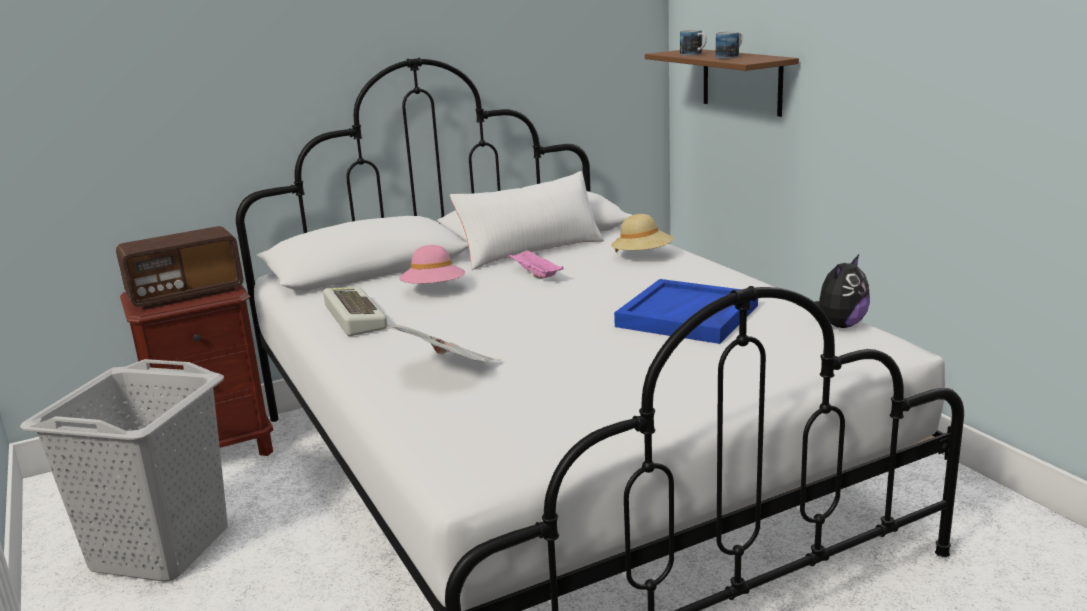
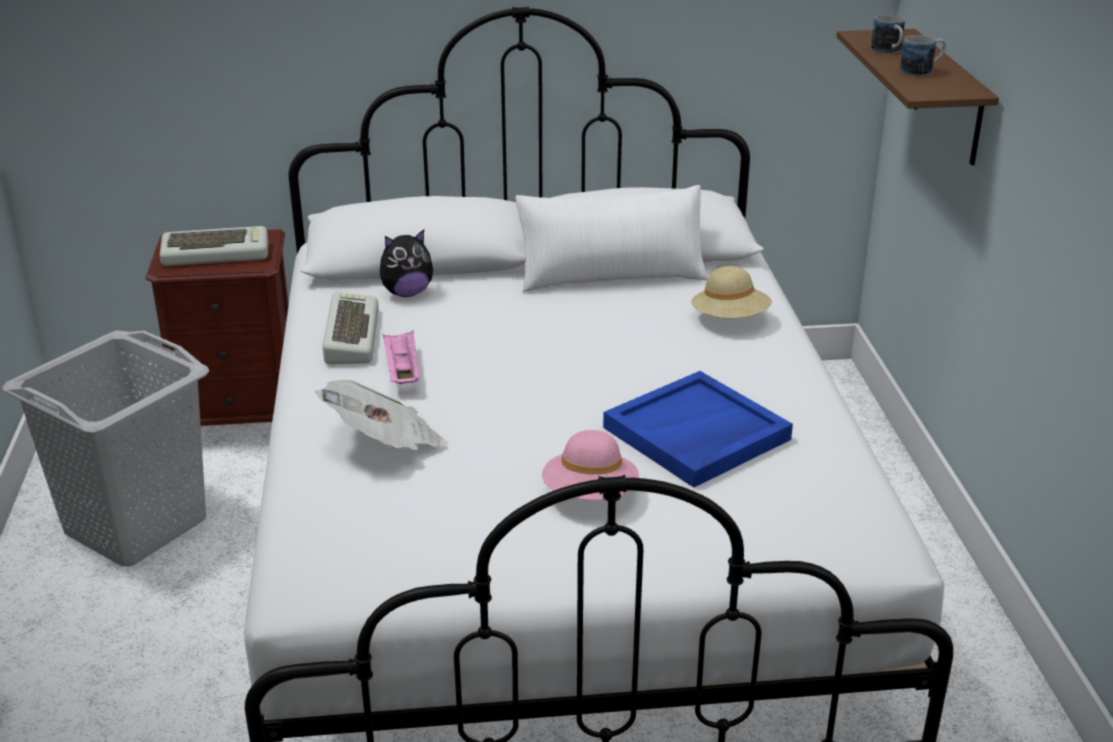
camera: 20 degrees right, 10 degrees up
radio [116,226,243,309] -> keyboard [160,226,269,266]
pink hat [399,245,465,284] -> pink hat moved to [542,430,639,500]
pink tray [508,249,564,279] -> pink tray moved to [383,331,419,384]
plush toy [814,254,870,328] -> plush toy moved to [380,230,433,297]

